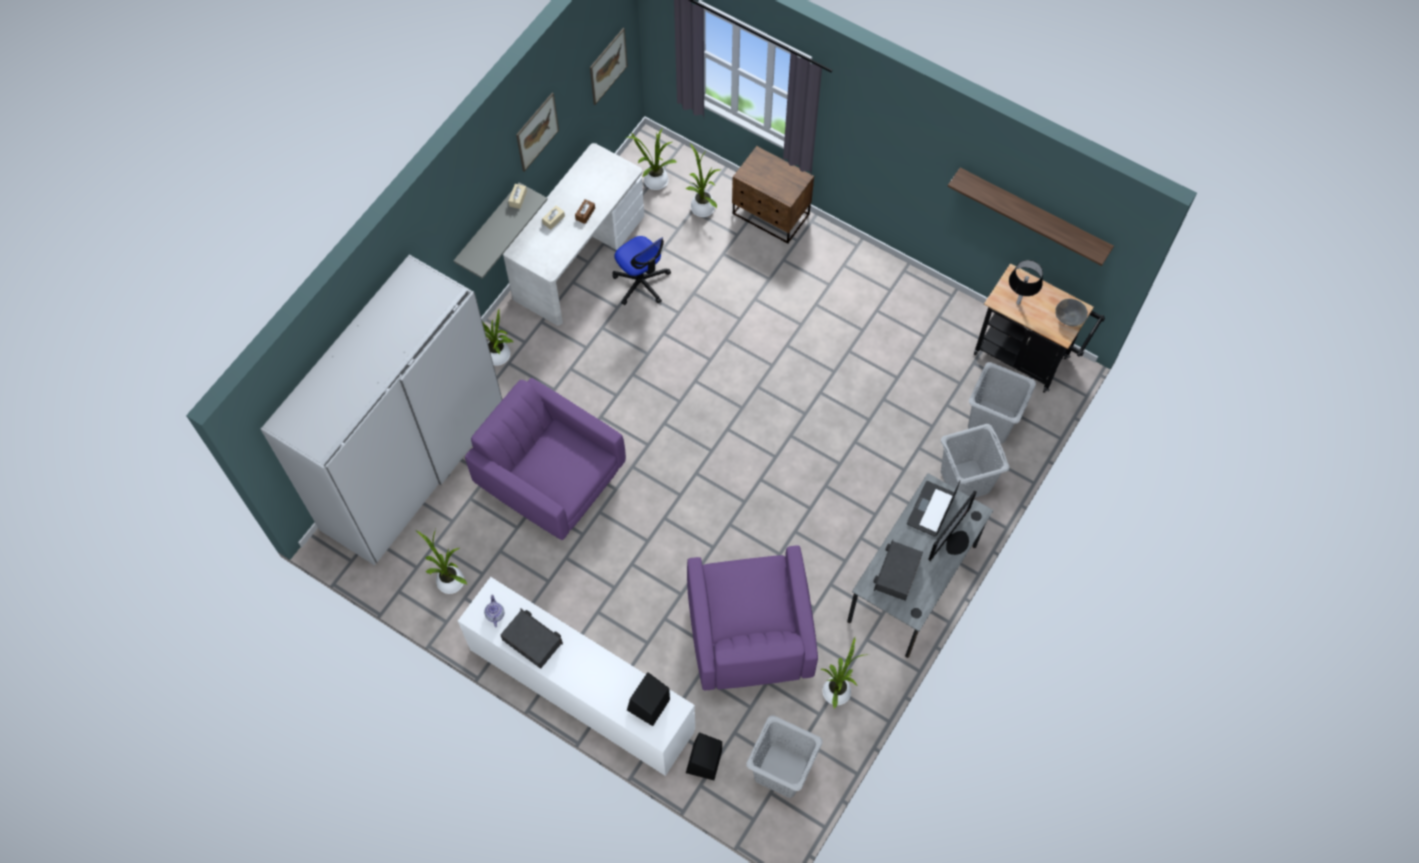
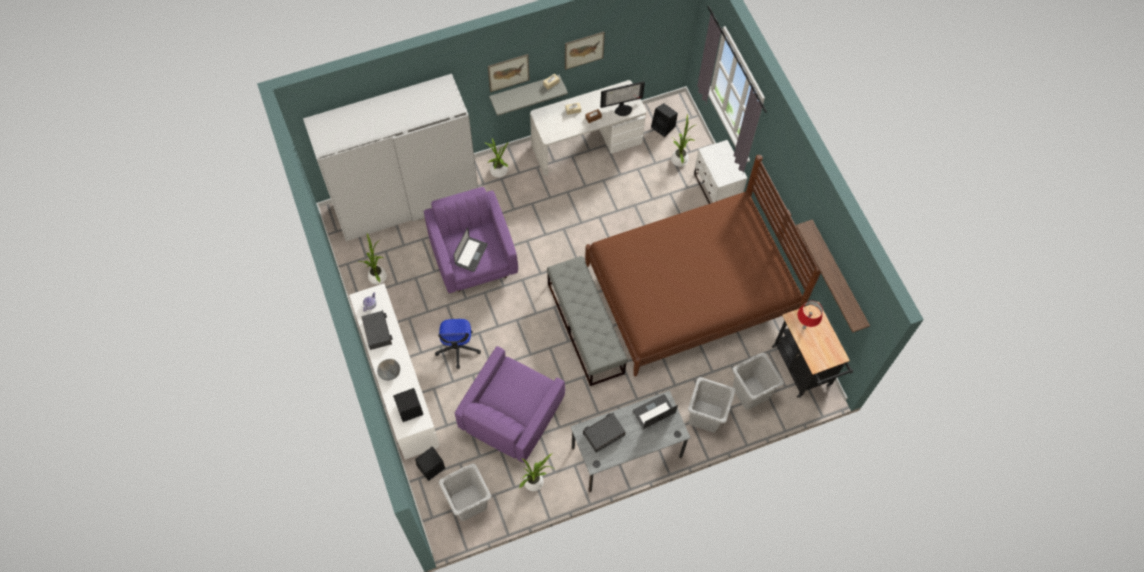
camera: 35 degrees right, 0 degrees up
picture [590,28,628,105] -> picture moved to [488,54,530,92]
office chair [612,236,671,305] -> office chair moved to [435,319,481,369]
potted plant [627,129,677,190] -> black speaker [651,103,678,137]
brown nightstand [732,146,814,244] -> white nightstand [694,140,747,204]
monitor [928,491,977,561] -> monitor moved to [600,81,645,116]
black table lamp [1009,260,1043,305] -> red table lamp [798,301,823,329]
grey bowl [1055,299,1088,326] -> grey bowl moved to [377,359,400,381]
none -> laptop [453,227,488,272]
none -> grey bench [547,256,627,386]
none -> brown bed [585,155,821,377]

